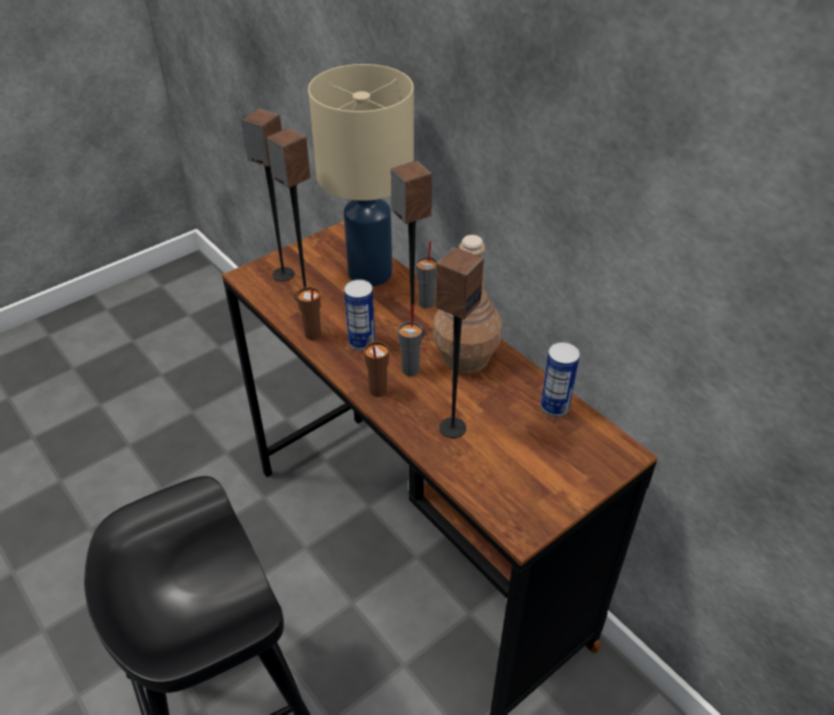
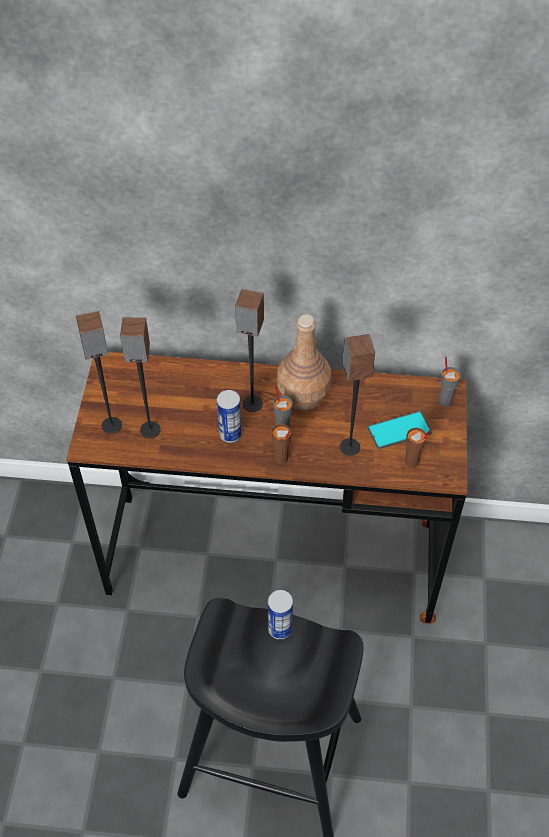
camera: 45 degrees left, 10 degrees up
brown cup [297,287,321,340] -> brown cup moved to [405,428,431,468]
beige table lamp [308,64,414,286] -> none
grey cup [415,241,438,308] -> grey cup moved to [439,357,461,407]
can [540,342,580,417] -> can moved to [268,590,293,640]
none -> phone [368,411,432,449]

